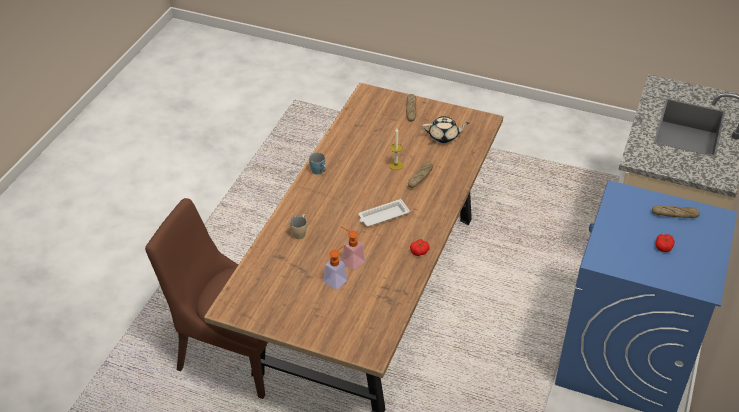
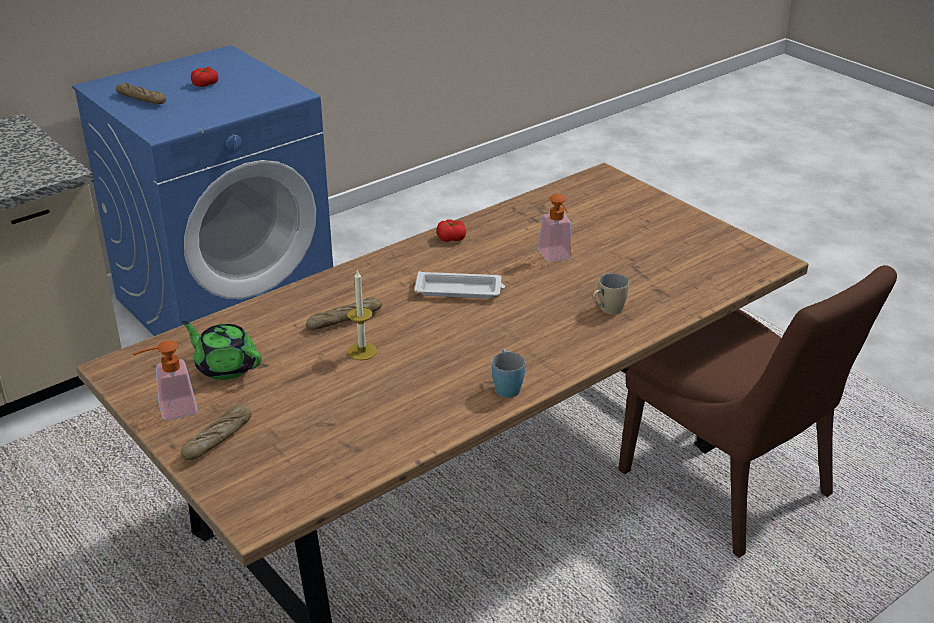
camera: 150 degrees left, 10 degrees down
soap dispenser [324,244,347,290] -> soap dispenser moved to [133,340,198,420]
beige teapot [422,116,469,143] -> green teapot [182,321,262,380]

